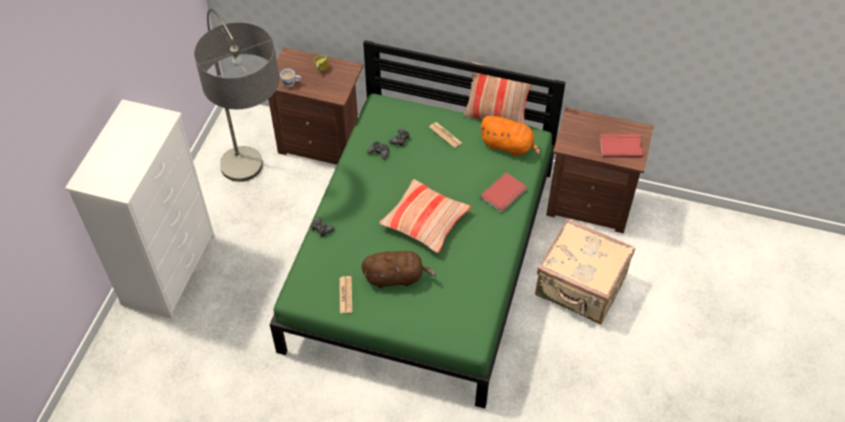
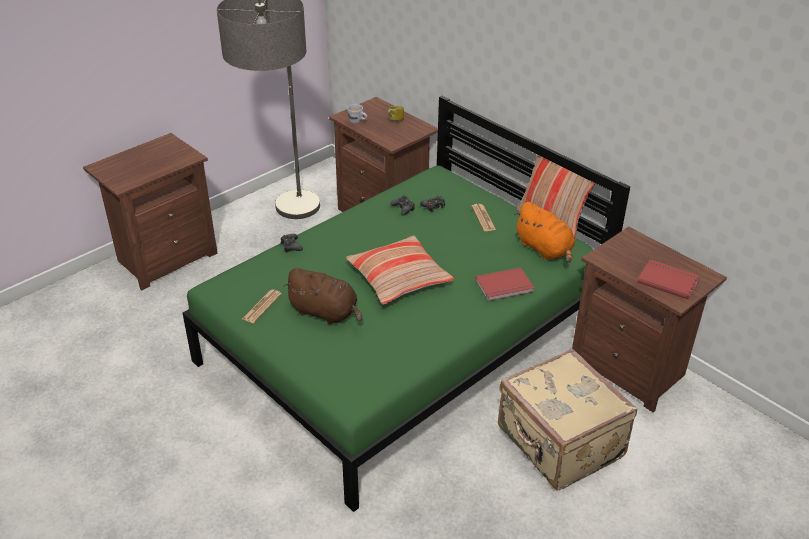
camera: 30 degrees right, 15 degrees down
white dresser [65,99,215,319] -> brown nightstand [83,133,217,290]

